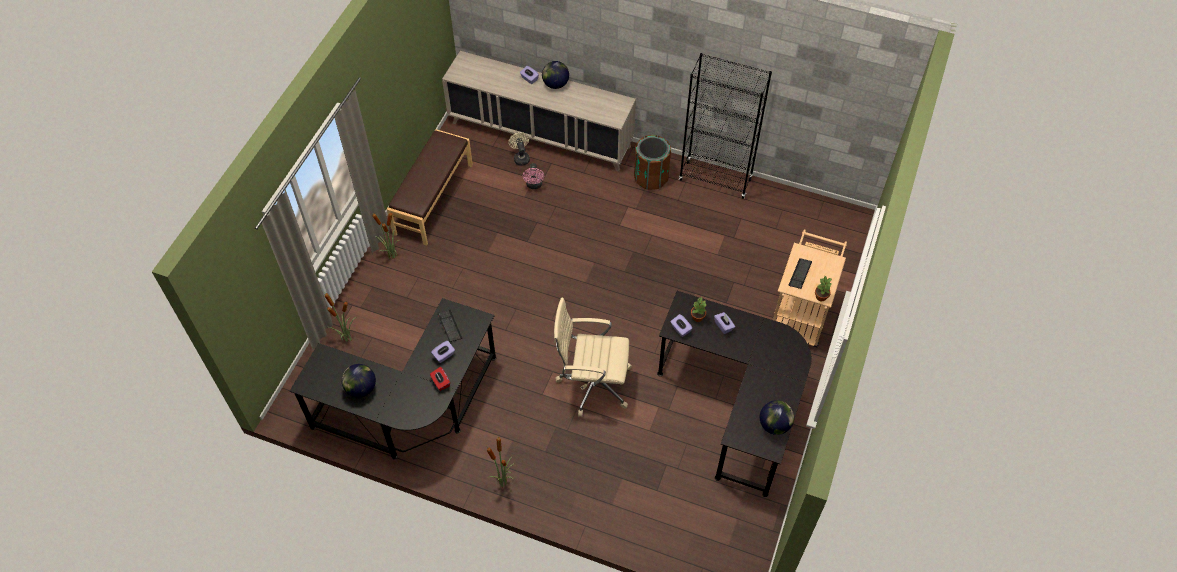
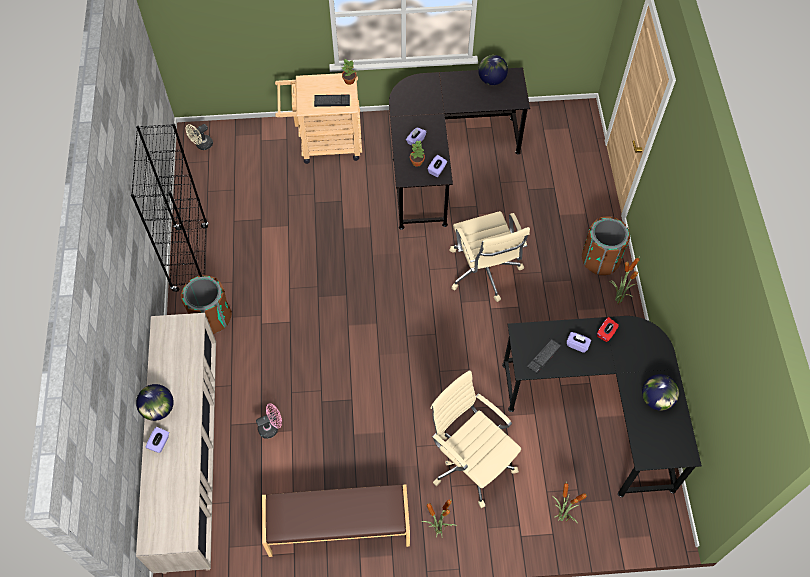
camera: 115 degrees left, 5 degrees up
beige fan [509,132,530,166] -> beige fan moved to [186,124,213,150]
none -> beige office chair [430,370,521,508]
none -> brown trash can [582,216,630,275]

